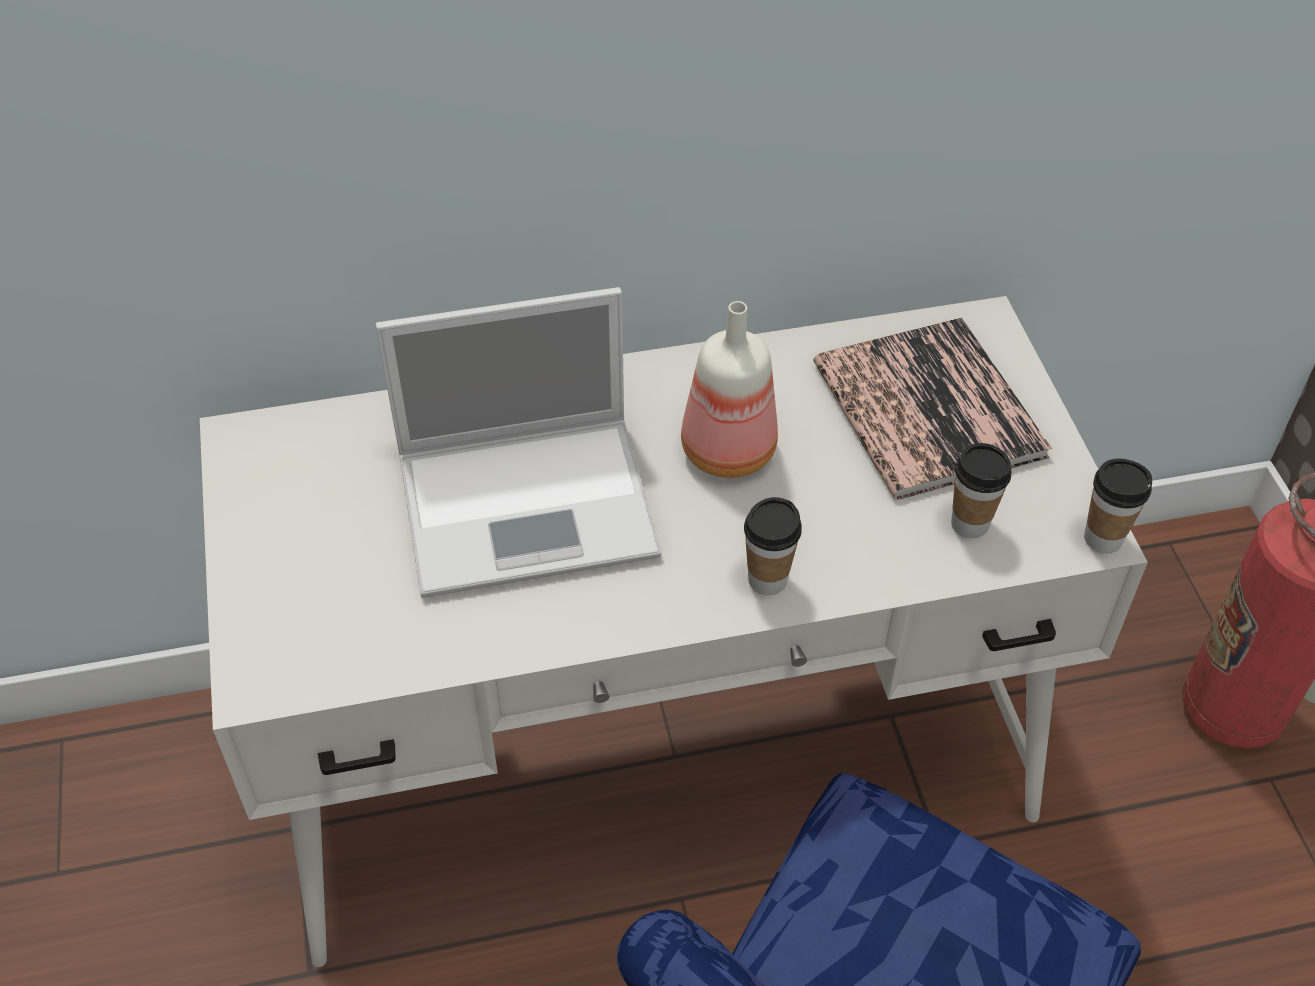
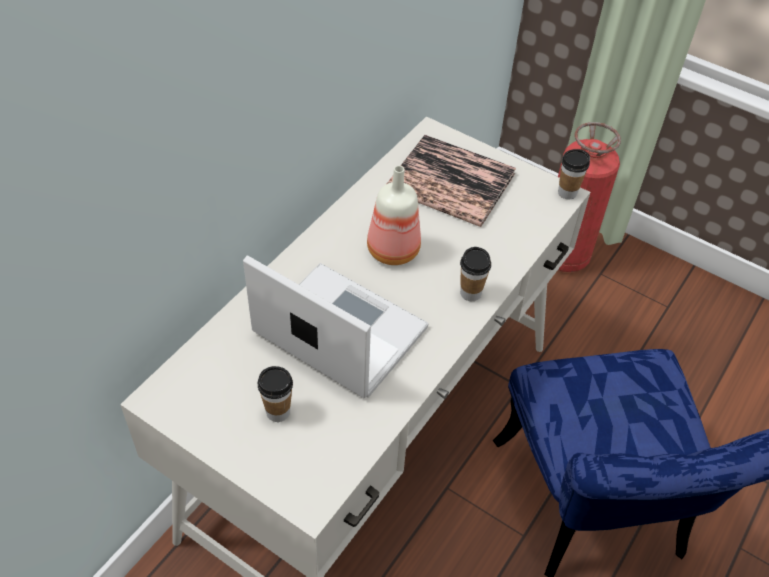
camera: 45 degrees left, 0 degrees up
laptop [376,287,661,598] -> laptop turned 90 degrees counterclockwise [243,255,429,399]
cup [951,443,1012,538] -> cup moved to [258,366,293,422]

